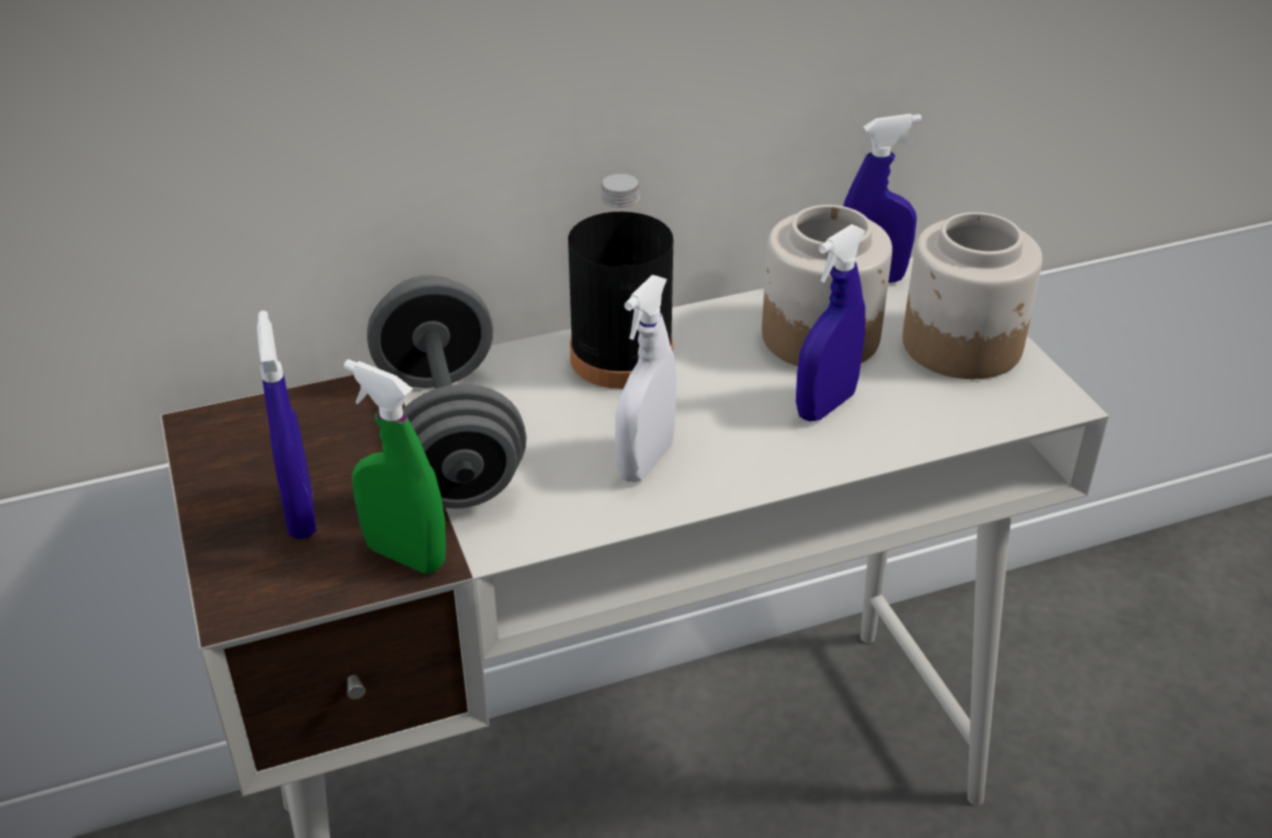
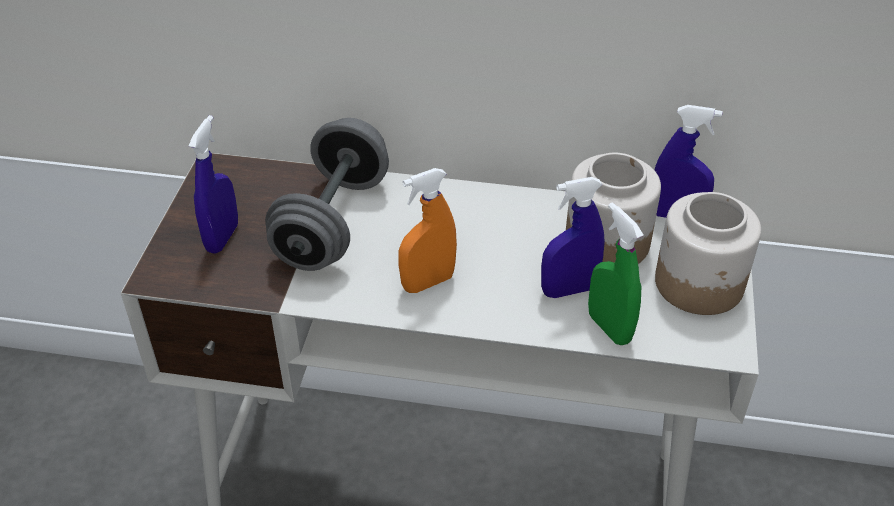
camera: 30 degrees right, 5 degrees up
green spray bottle [344,359,446,573] -> green spray bottle moved to [588,202,644,345]
black bottle [568,174,673,389] -> none
white spray bottle [615,275,676,482] -> orange spray bottle [398,168,457,293]

